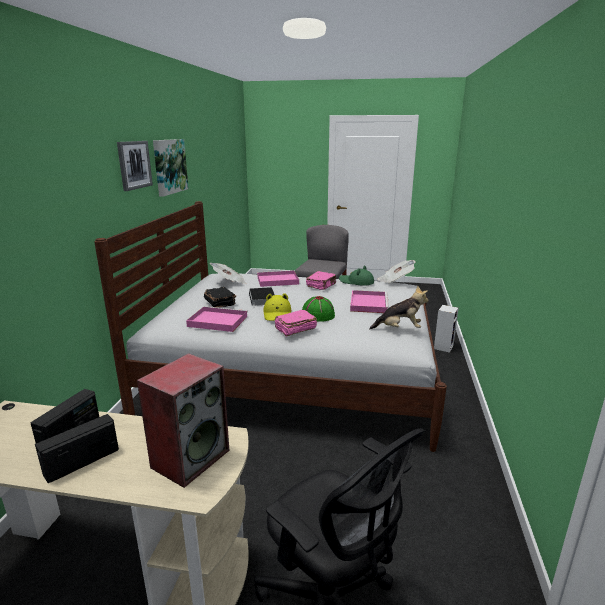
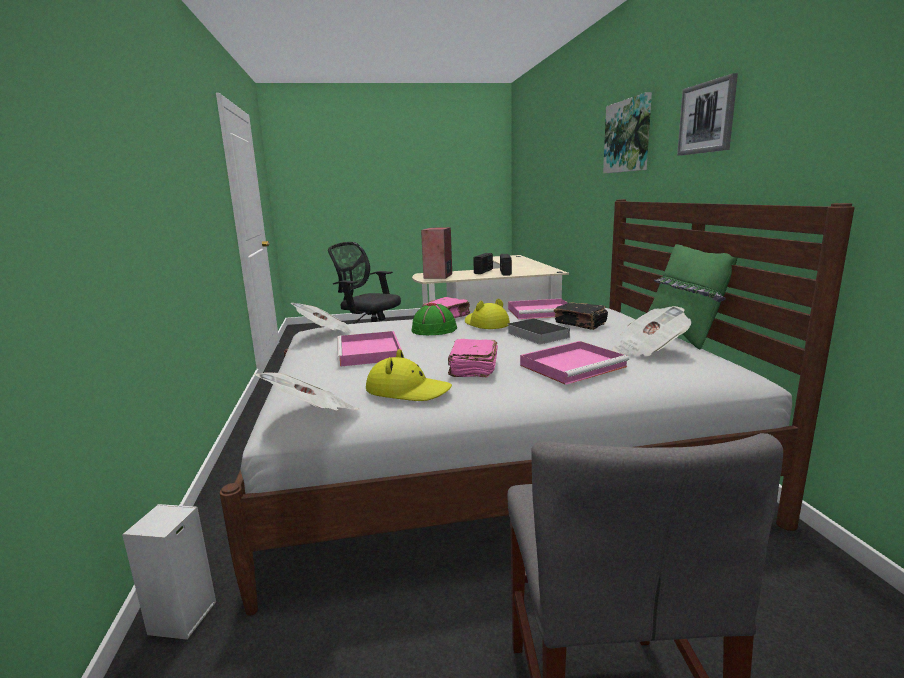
camera: 160 degrees right, 5 degrees down
picture [153,139,189,197] -> picture moved to [603,92,652,173]
green hat [339,266,374,286] -> yellow hat [366,349,452,401]
plush toy [369,286,428,329] -> newspaper [291,303,353,333]
none -> green pillow [648,244,737,350]

